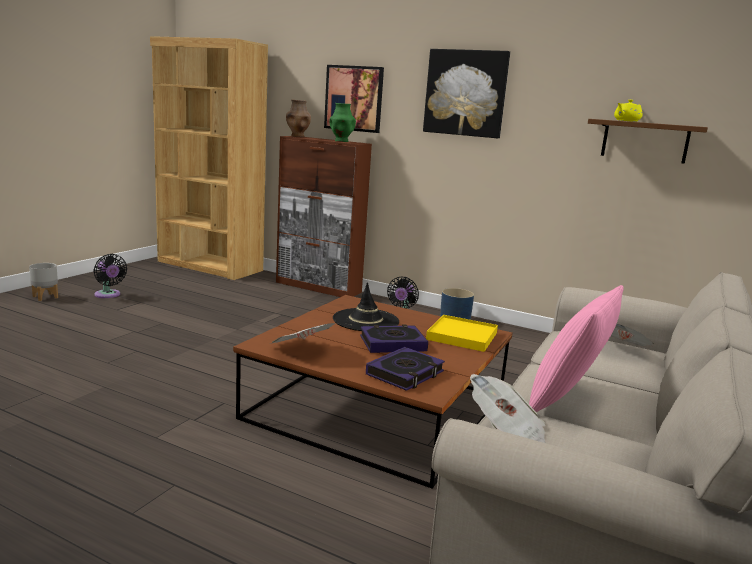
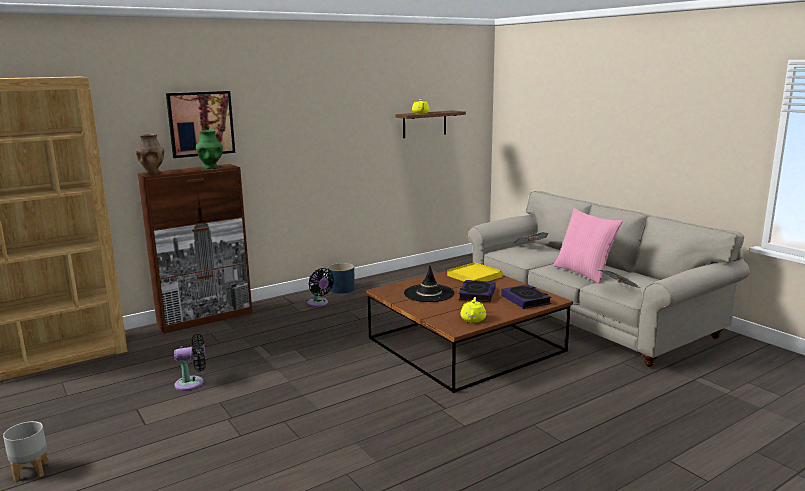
camera: 60 degrees left, 0 degrees up
black fan [94,254,127,298] -> black fan moved to [174,334,206,391]
newspaper [270,323,335,344] -> yellow teapot [460,297,486,323]
picture [423,49,510,138] -> none

